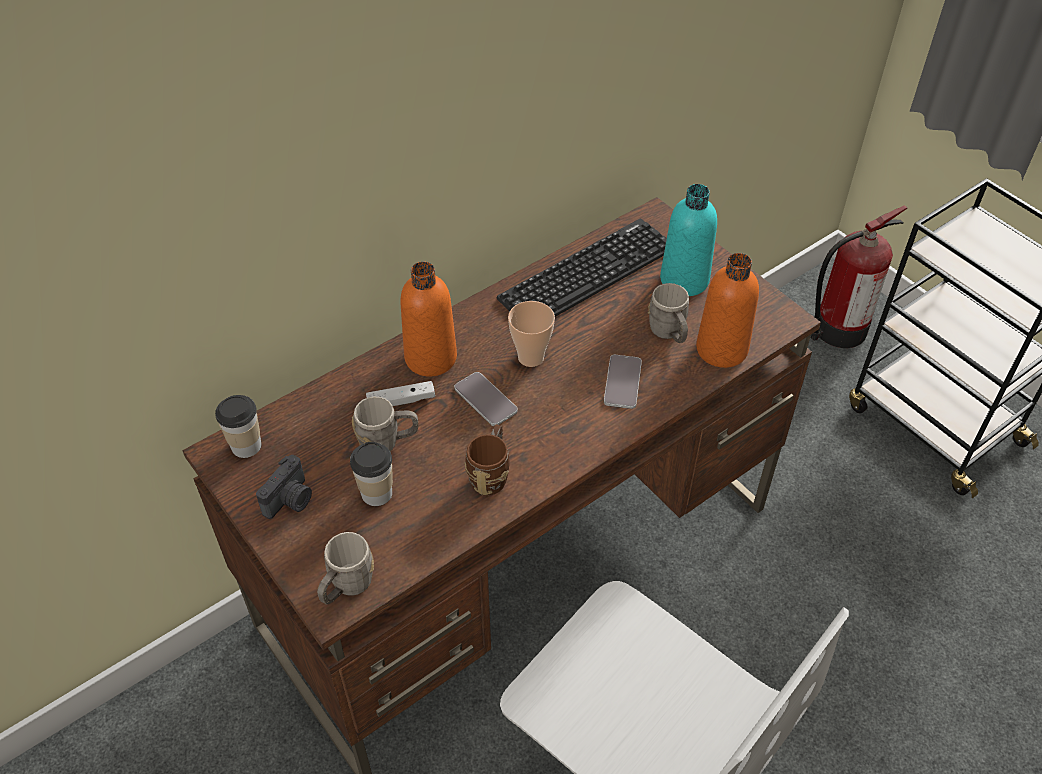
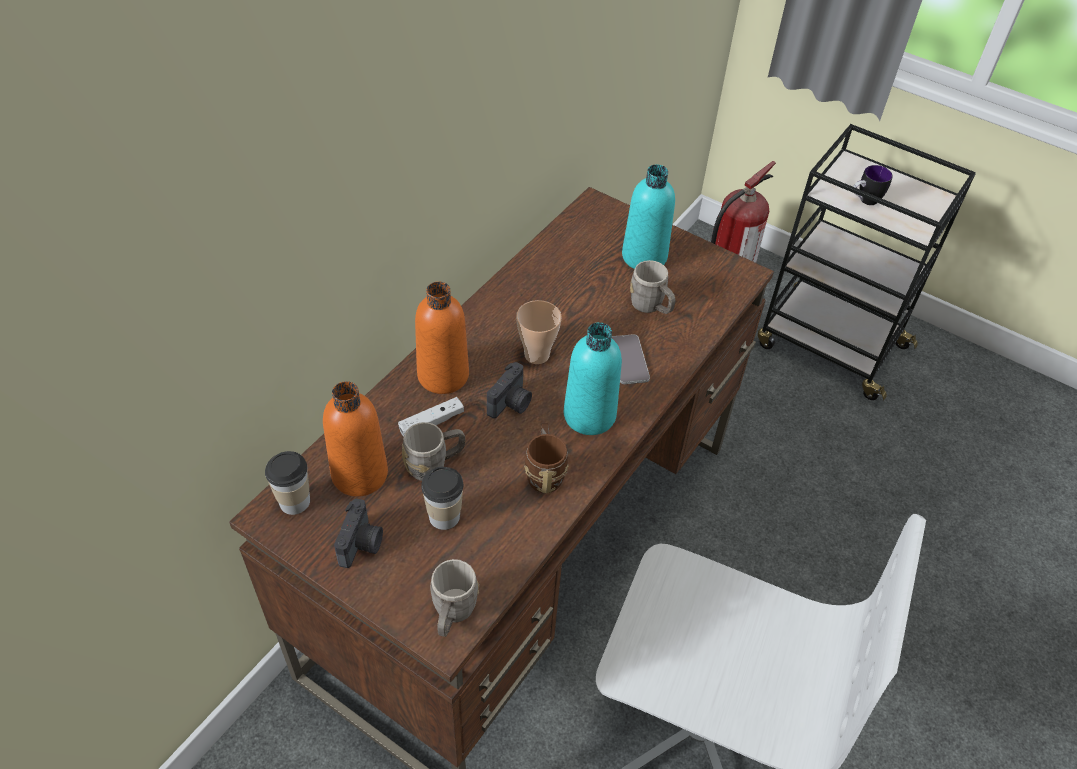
camera: 20 degrees left, 0 degrees up
phone [454,372,518,426] -> camera [487,362,532,419]
keyboard [497,219,667,317] -> none
orange bottle [696,253,759,368] -> orange bottle moved to [323,381,388,497]
none -> turquoise bottle [564,322,622,435]
none -> mug [853,165,893,205]

